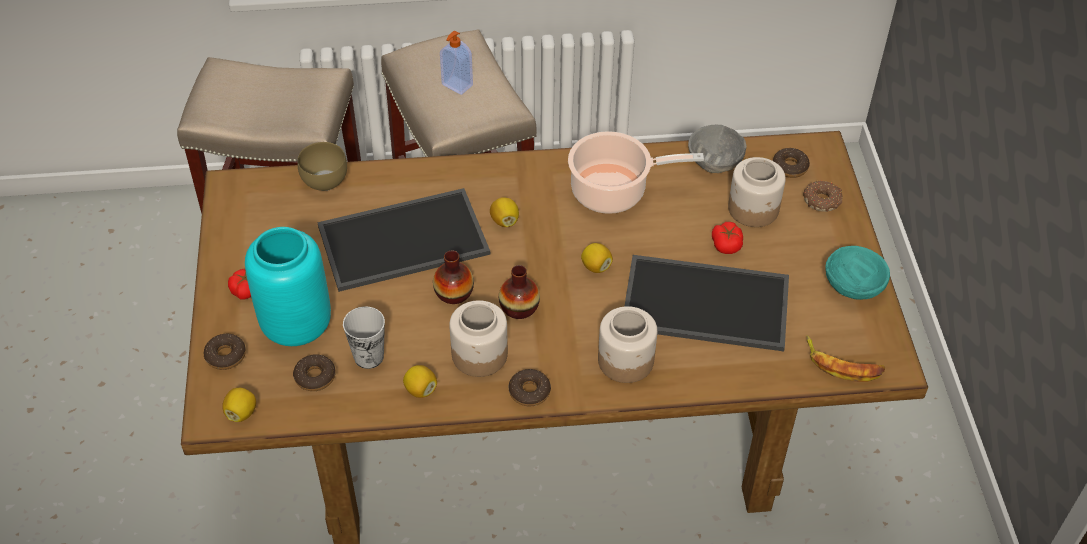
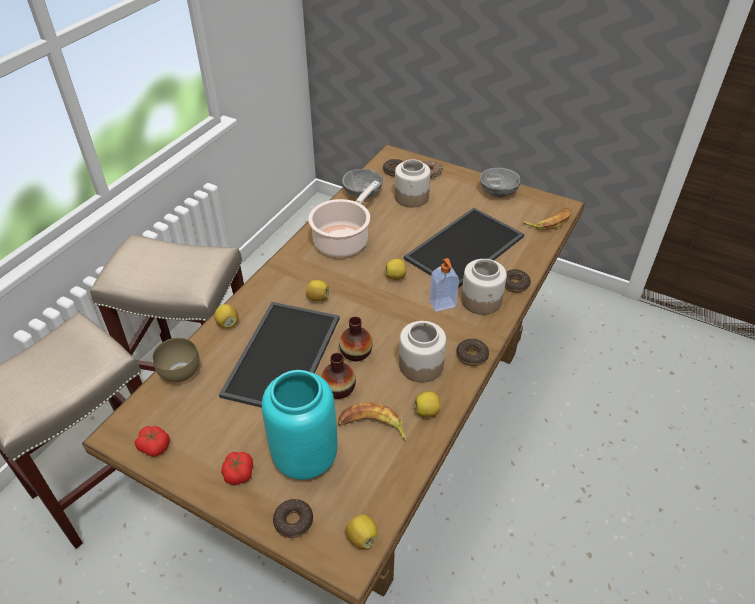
camera: 55 degrees left, 5 degrees down
donut [293,354,336,391] -> donut moved to [505,269,531,293]
cup [343,306,385,369] -> banana [338,402,408,442]
soap dispenser [440,31,473,95] -> soap dispenser moved to [429,258,459,312]
vase [499,265,540,319] -> vase moved to [321,353,356,399]
tomato [712,222,743,254] -> tomato moved to [135,426,170,457]
turquoise bowl [825,246,890,300] -> grey bowl [480,168,521,198]
none -> lemon [214,304,239,328]

